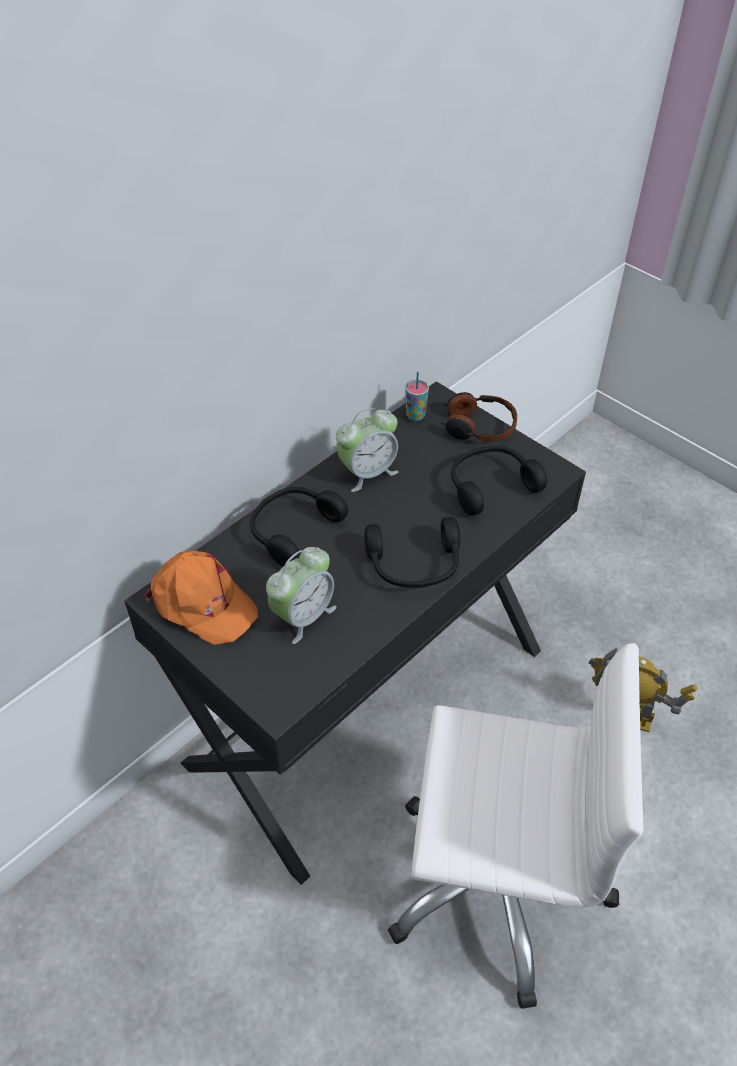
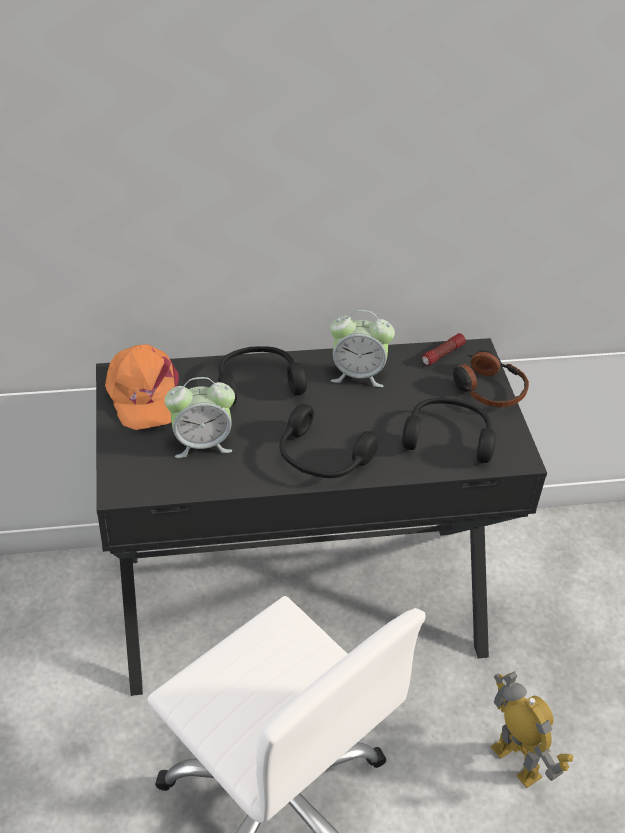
camera: 35 degrees right, 5 degrees down
cup [405,372,429,421] -> flashlight [422,333,466,365]

